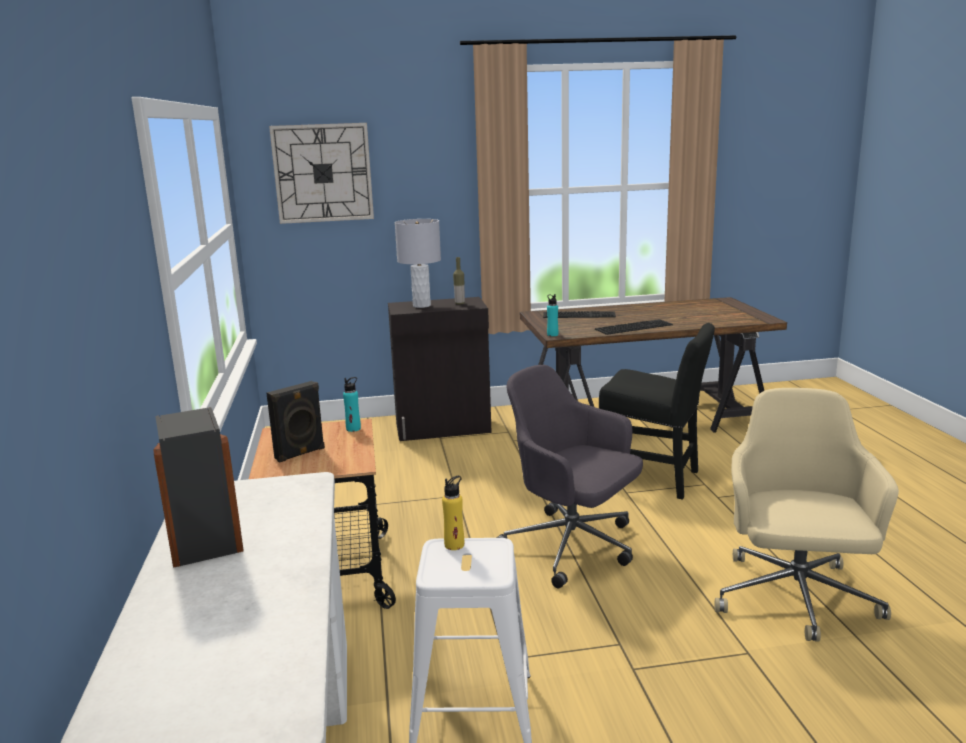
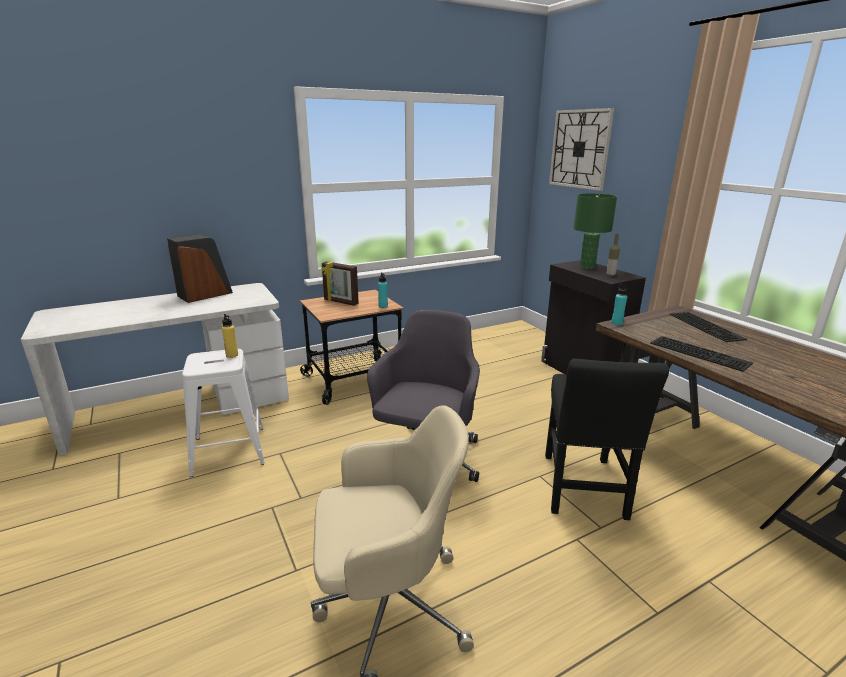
camera: 70 degrees right, 5 degrees up
black speaker [266,381,325,463] -> picture frame [321,262,359,306]
grey table lamp [395,219,441,308] -> green table lamp [573,193,617,269]

